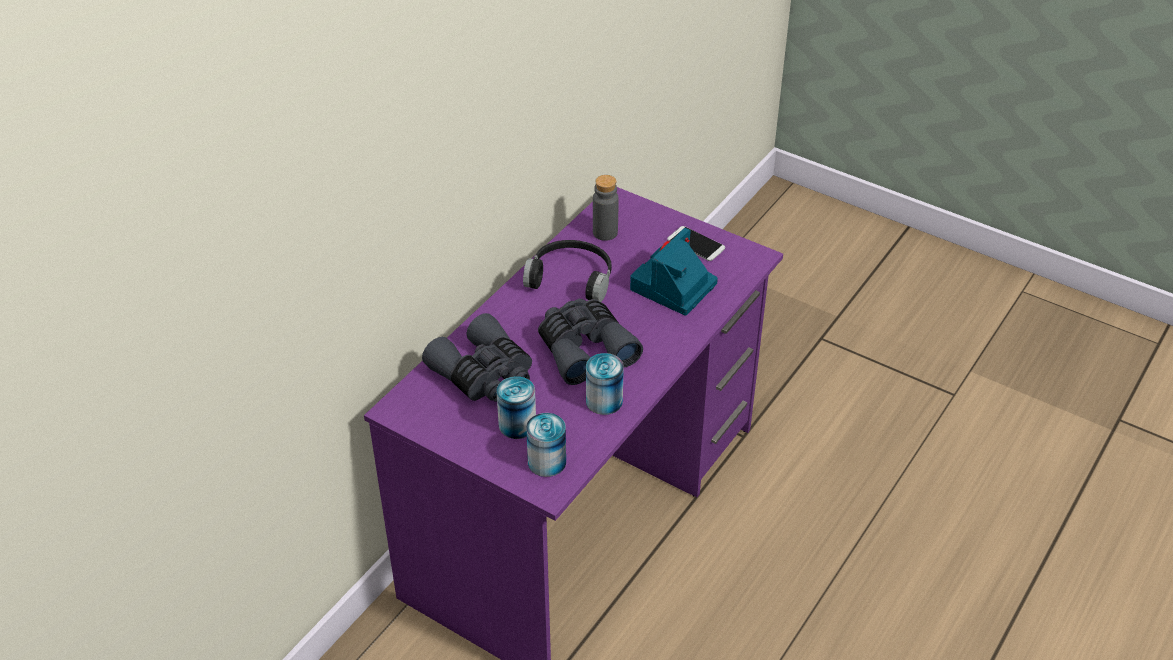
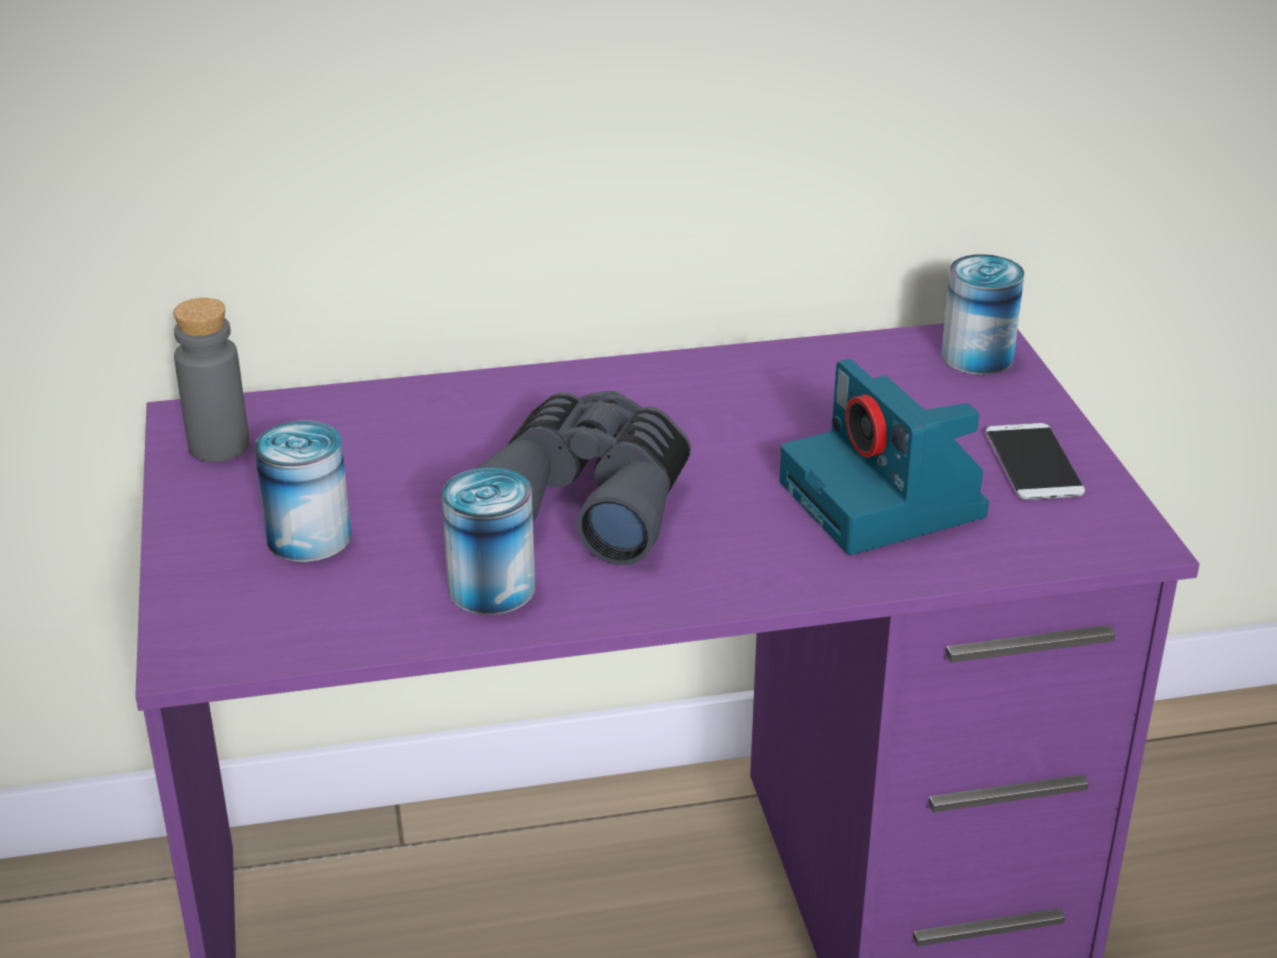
camera: 45 degrees right, 10 degrees down
grey binoculars [422,313,532,402] -> none
black headphones [523,240,612,302] -> none
can [526,413,566,477] -> can moved to [941,254,1025,375]
grey bottle [593,175,619,241] -> grey bottle moved to [173,298,249,462]
camera [630,228,718,315] -> camera turned 105 degrees counterclockwise [779,359,989,555]

